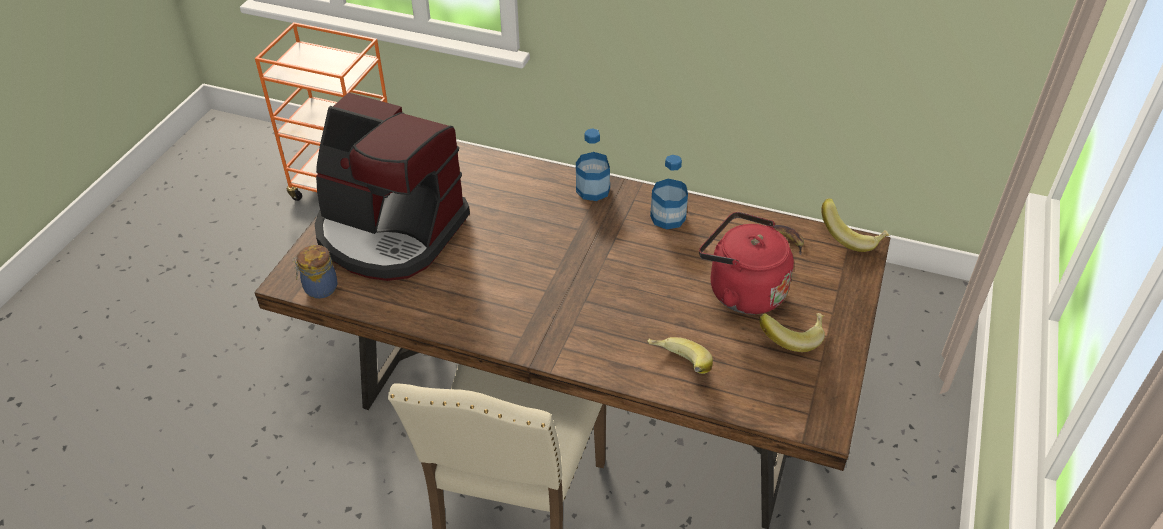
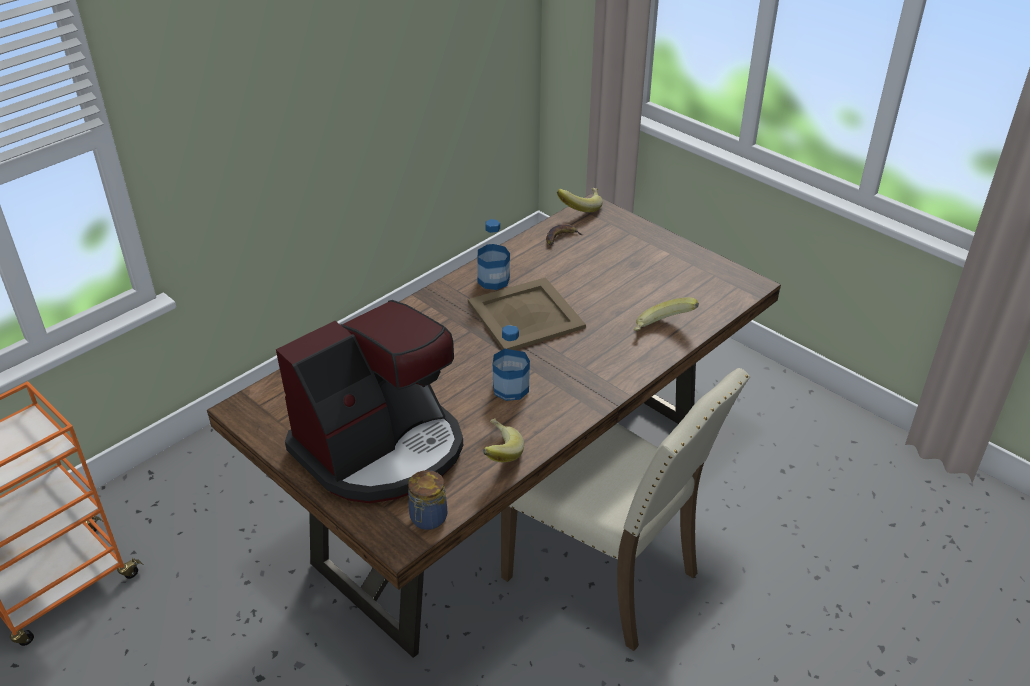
camera: 65 degrees left, 5 degrees down
bottle [576,128,610,201] -> bottle moved to [493,325,530,401]
red kettle [699,212,794,314] -> none
banana [760,313,825,352] -> banana moved to [483,418,524,462]
none -> beige tray [468,277,586,350]

